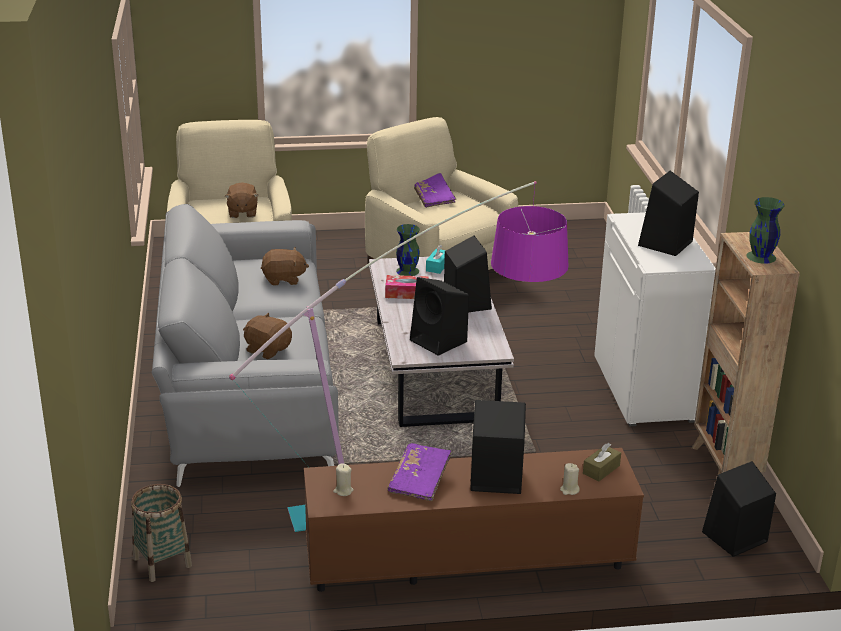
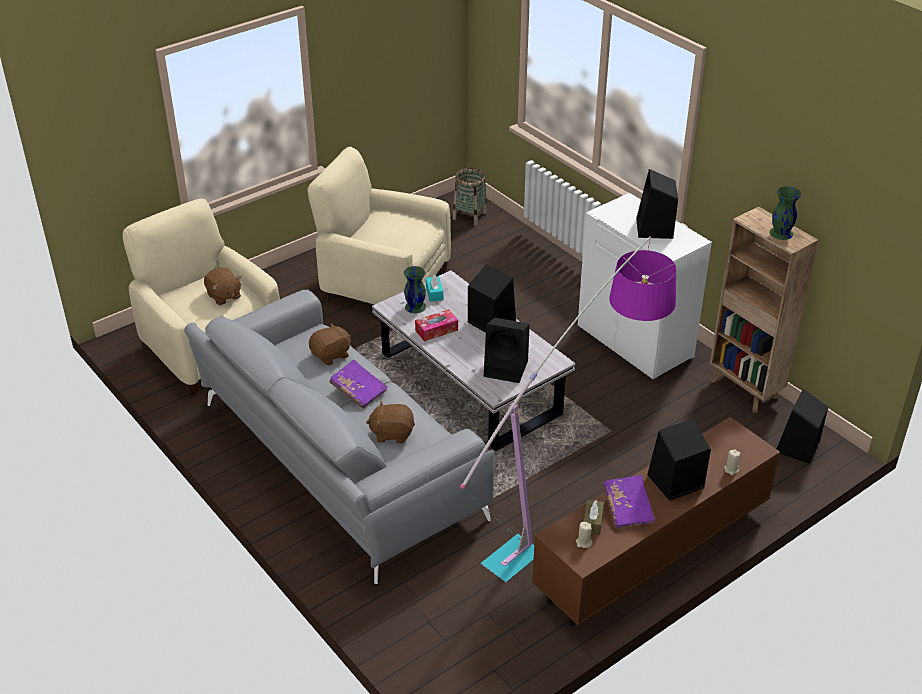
camera: 30 degrees left, 10 degrees up
basket [131,484,192,582] -> basket moved to [453,168,487,225]
purple book [414,173,456,208] -> purple book moved to [330,360,388,409]
brown tissue box [583,443,621,481] -> brown tissue box moved to [584,500,604,535]

